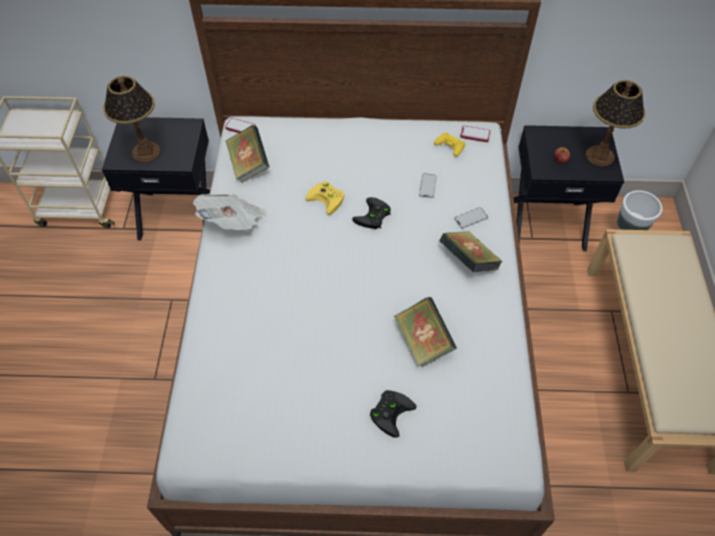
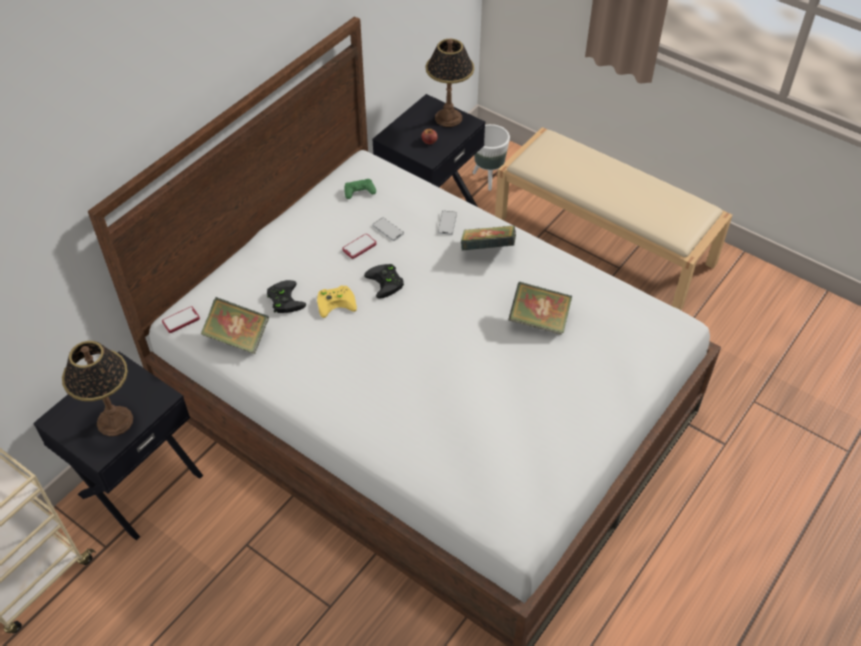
camera: 55 degrees left, 5 degrees down
newspaper [193,194,266,231] -> none
black game controller [370,390,417,438] -> black game controller moved to [267,280,306,313]
yellow game controller [434,133,466,157] -> green game controller [344,179,376,199]
phone [460,126,490,142] -> phone moved to [342,234,376,259]

